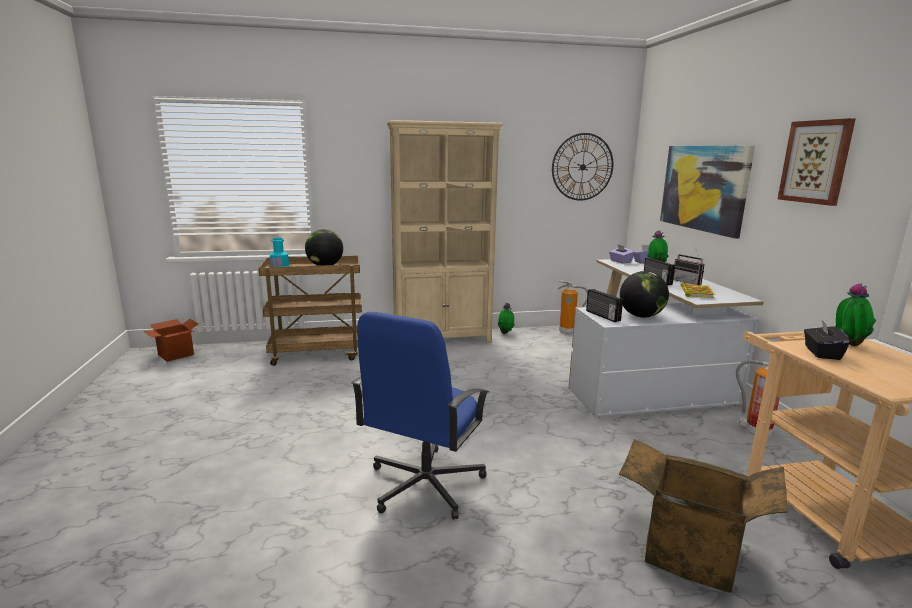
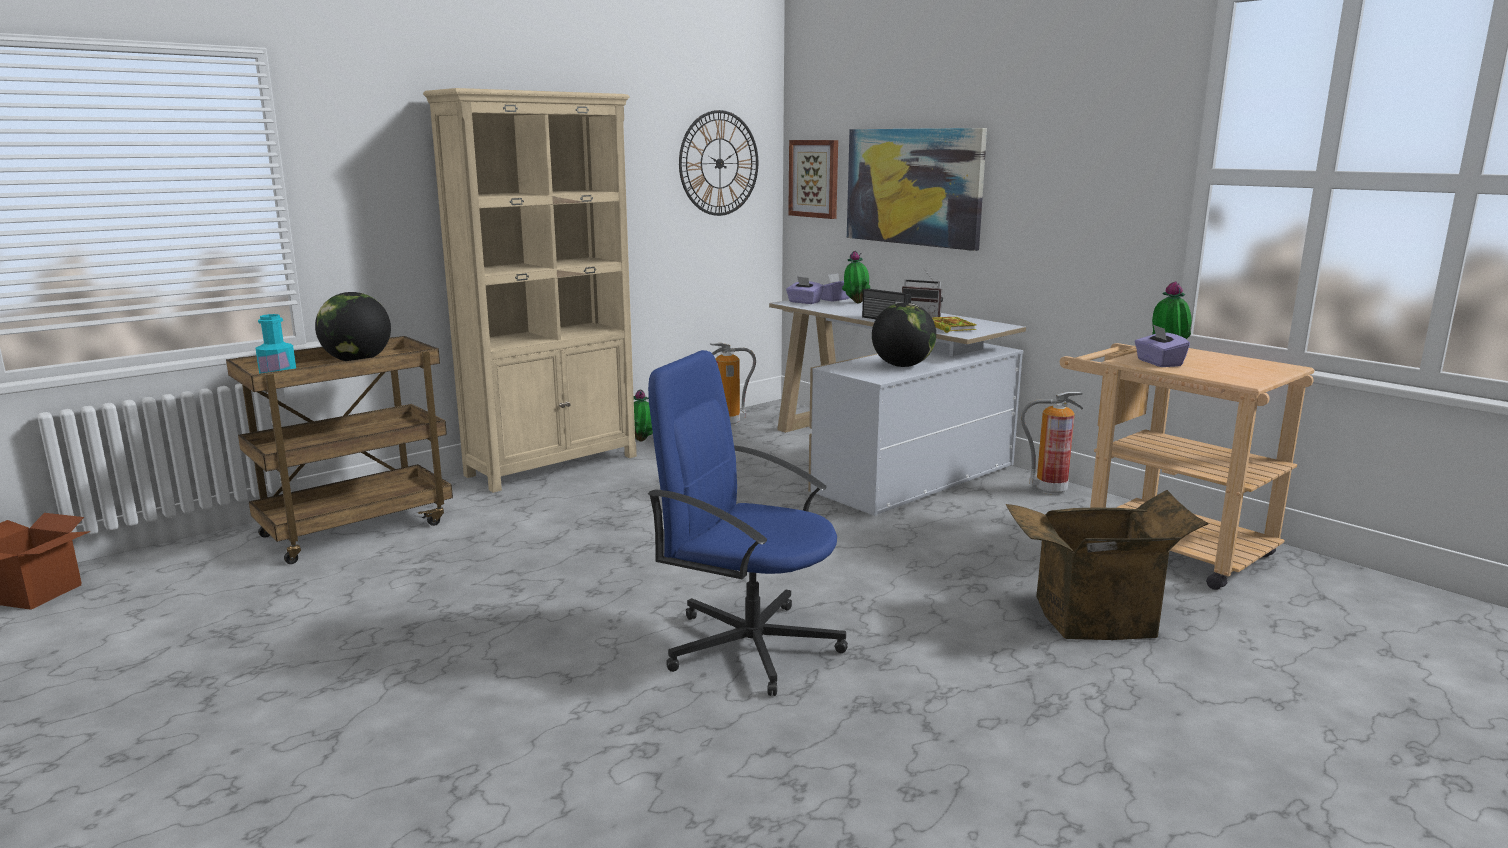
camera: 30 degrees left, 0 degrees up
blue office chair [351,312,489,520] -> blue office chair turned 120 degrees clockwise [648,350,848,696]
radio [586,289,623,322] -> none
picture [778,118,856,206] -> picture moved to [788,140,838,219]
black tissue box [804,319,850,360] -> purple tissue box [1135,324,1190,367]

